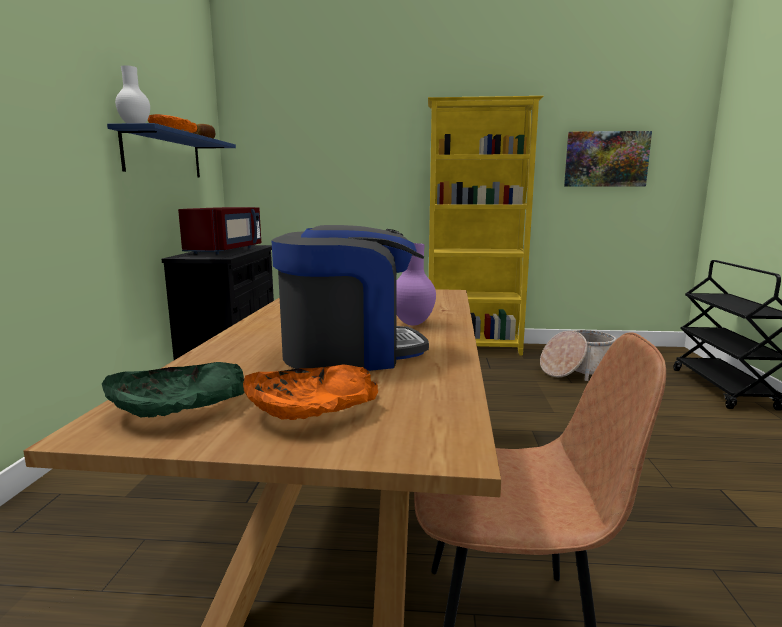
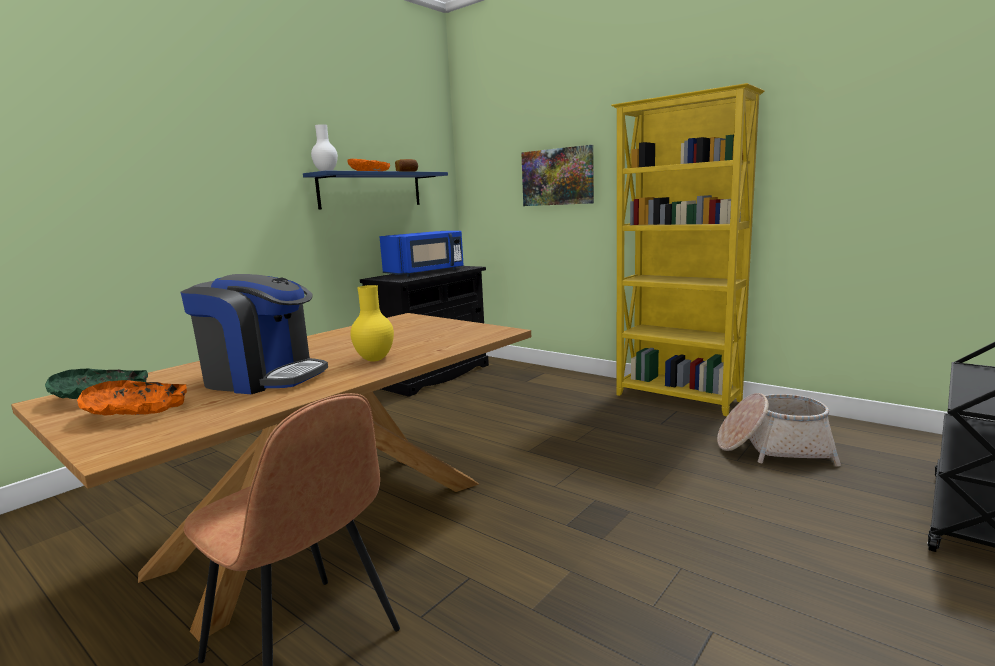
camera: 35 degrees right, 0 degrees up
red microwave [178,207,261,254] -> blue microwave [380,231,464,276]
purple vase [396,243,436,325] -> yellow vase [350,285,394,362]
picture [564,131,652,187] -> picture moved to [521,145,594,206]

